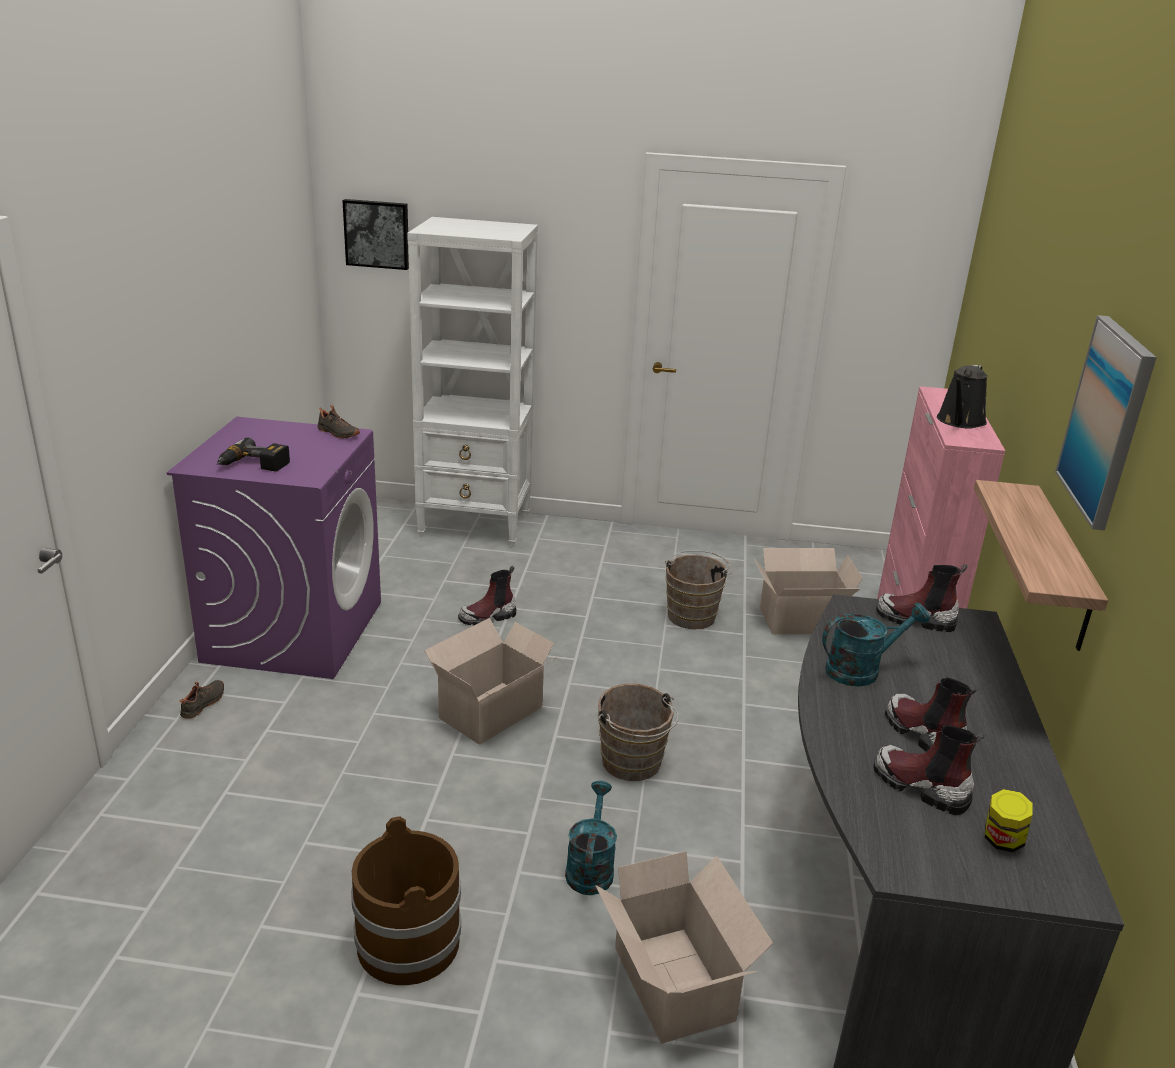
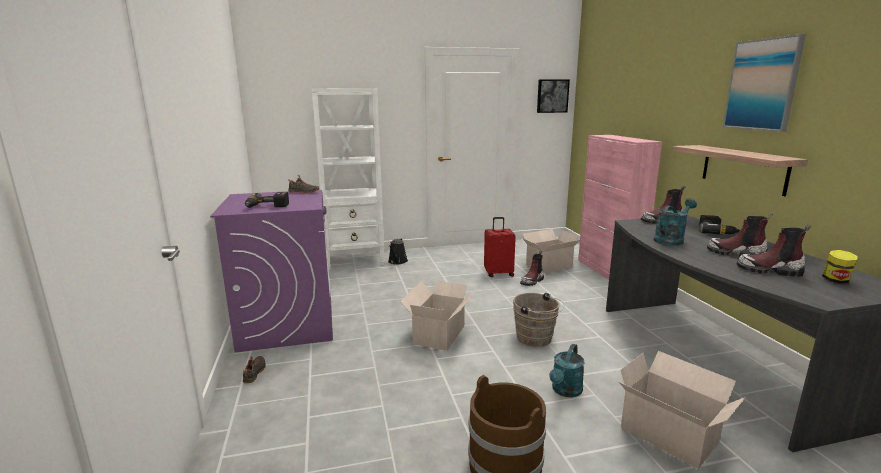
camera: 20 degrees left, 10 degrees down
picture [342,199,409,270] -> picture moved to [537,79,570,113]
boot [458,566,516,625] -> boot moved to [520,251,544,286]
turquoise watering can [565,781,617,895] -> turquoise watering can turned 135 degrees counterclockwise [550,344,585,397]
brown bucket [665,550,732,629] -> red suitcase [484,217,516,277]
black watering can [937,365,987,429] -> black watering can moved to [388,238,408,265]
none -> power drill [699,215,740,234]

